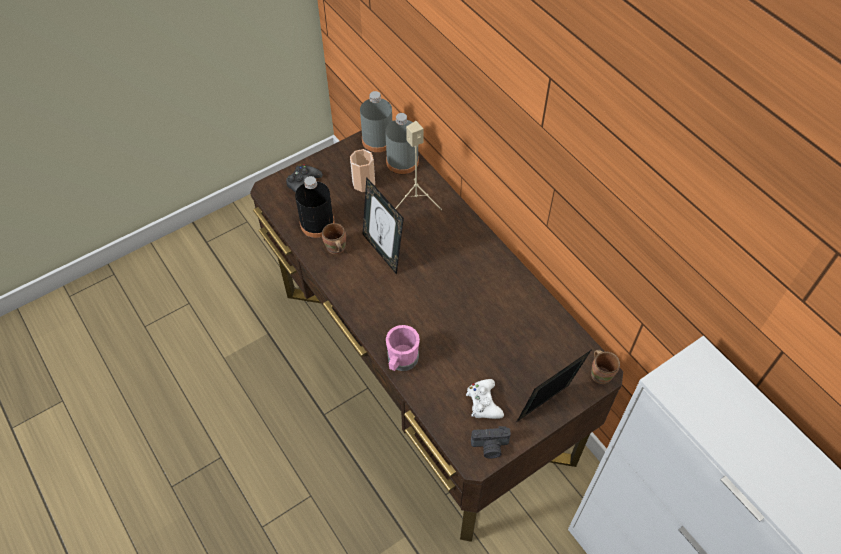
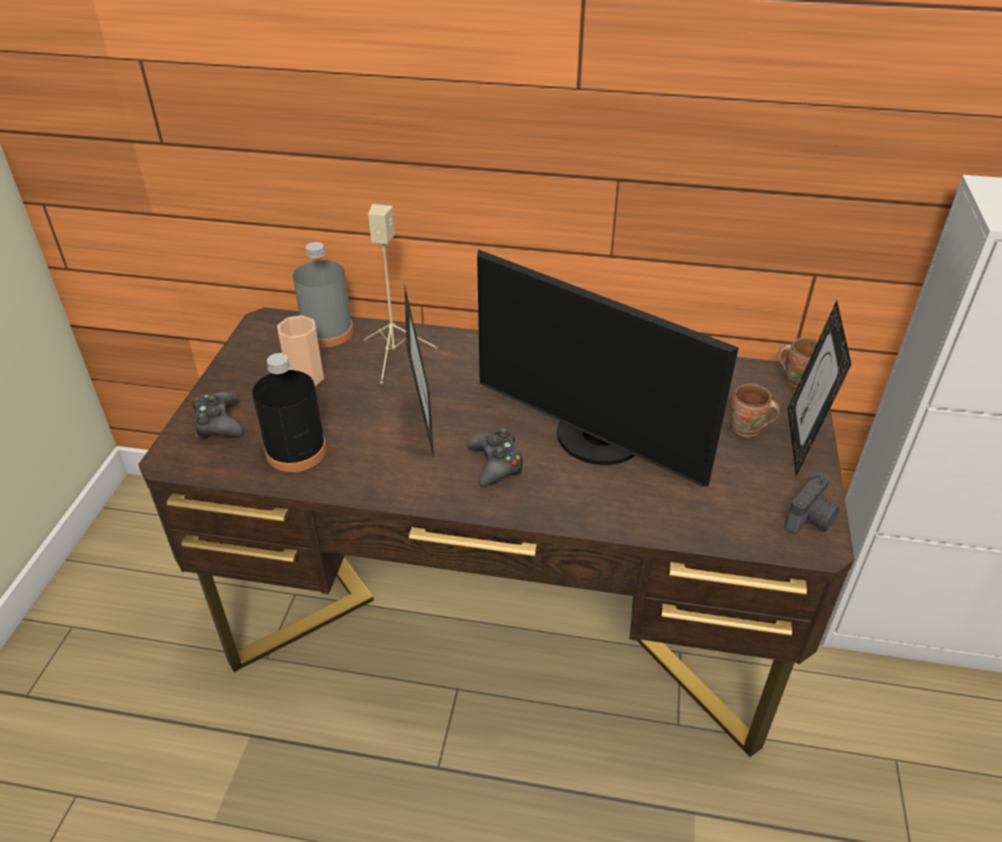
camera: 45 degrees left, 15 degrees down
brown mug [322,223,346,254] -> brown mug moved to [730,383,781,438]
grey bottle [360,91,392,152] -> none
picture frame [362,177,404,274] -> picture frame turned 105 degrees counterclockwise [404,284,434,458]
pink mug [386,325,420,371] -> none
white game controller [466,379,504,419] -> none
none -> black game controller [467,427,524,486]
none -> monitor [477,249,739,486]

